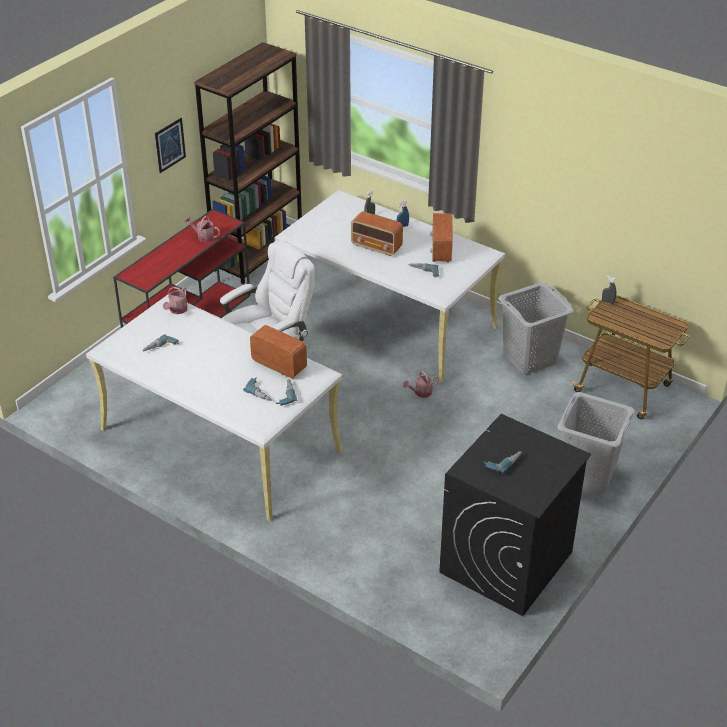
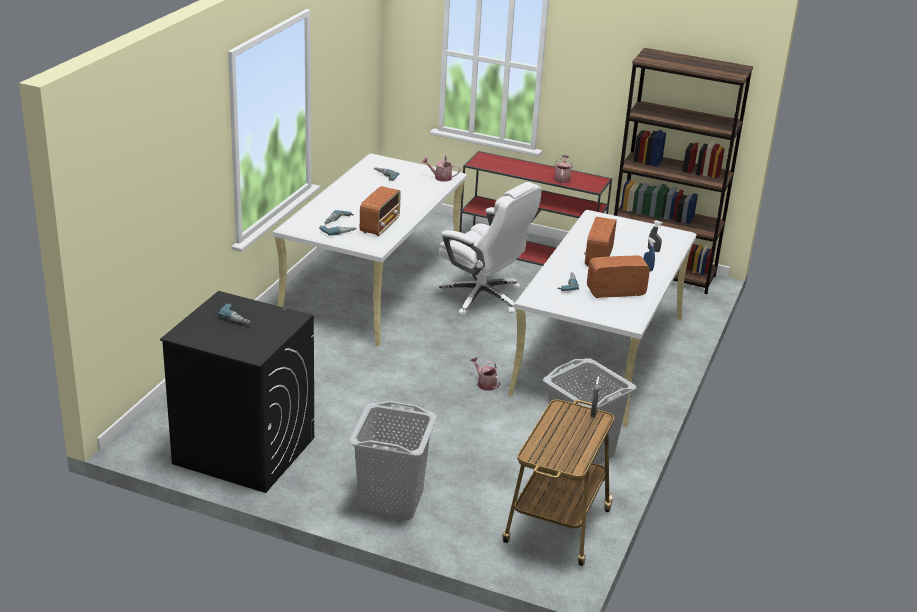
camera: 75 degrees right, 10 degrees down
picture [155,118,186,173] -> none

